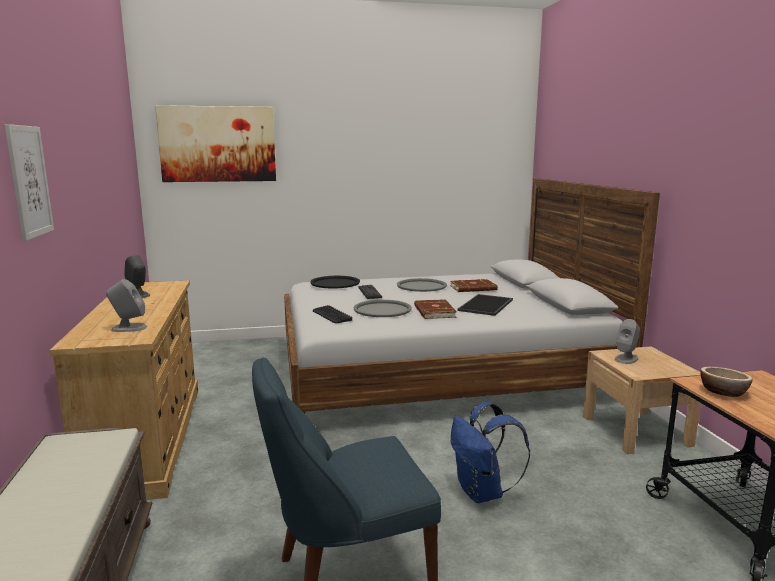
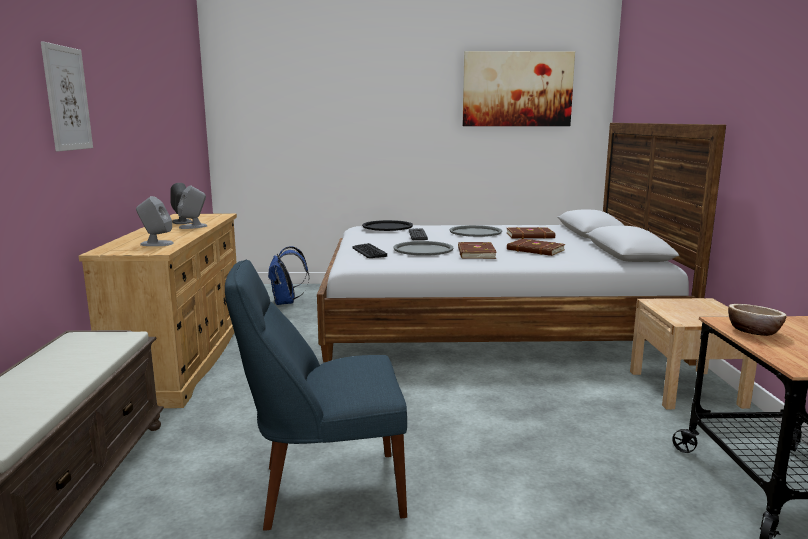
camera: 10 degrees right, 0 degrees up
picture [155,105,276,182] -> picture moved to [463,51,575,126]
blue backpack [451,402,530,503] -> blue backpack moved to [268,246,309,305]
tray [457,294,513,316] -> brown book [507,239,565,256]
grey speaker [615,319,640,364] -> grey speaker moved to [177,185,207,229]

